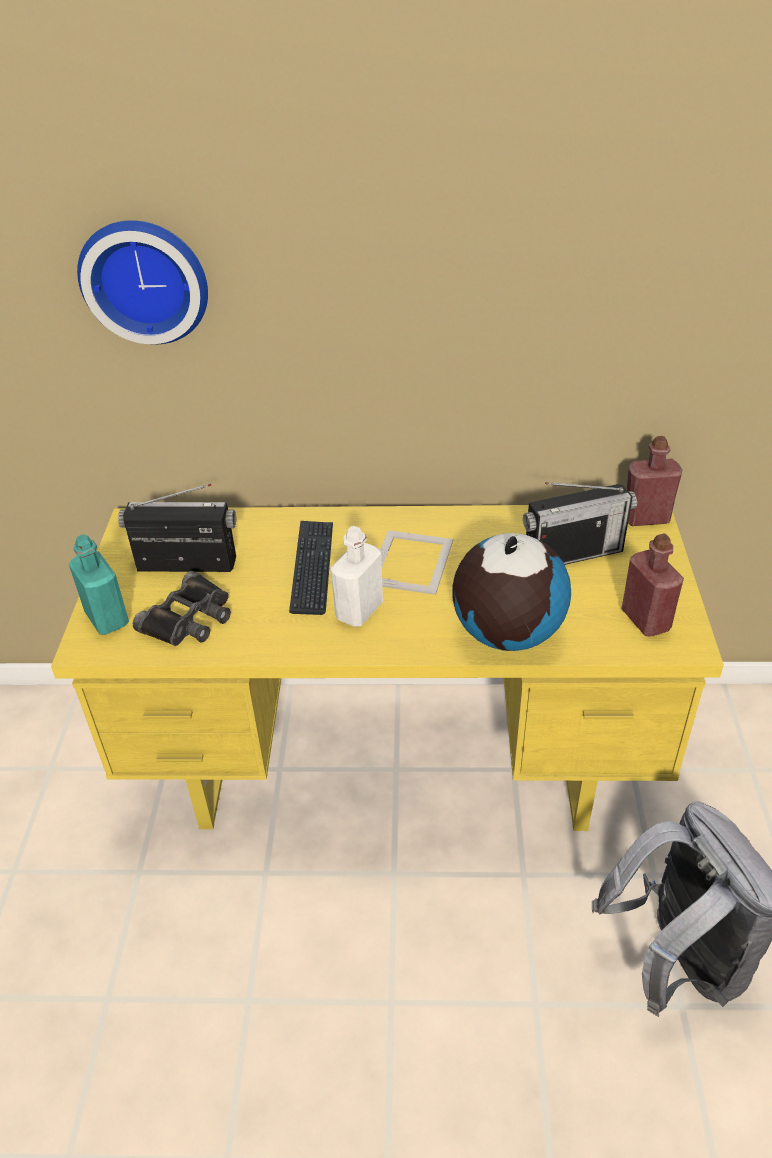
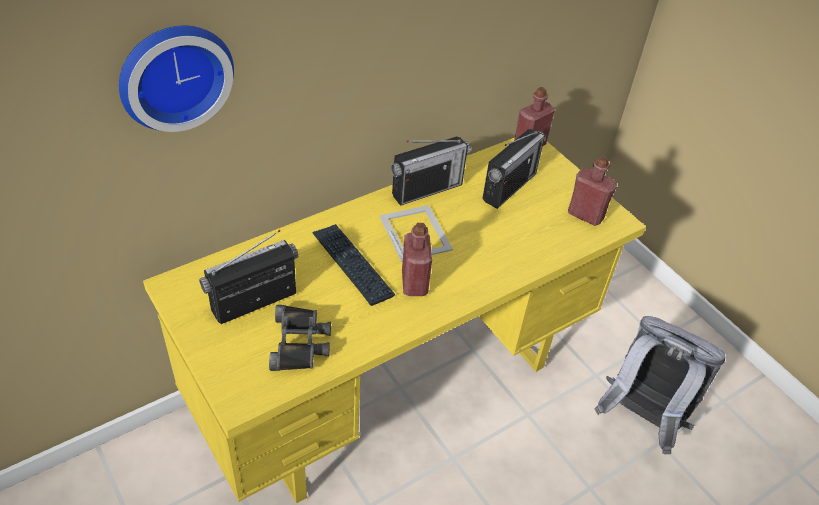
camera: 40 degrees left, 5 degrees up
turquoise bottle [69,534,129,635] -> none
white bottle [330,526,383,627] -> red bottle [402,223,432,296]
globe [452,533,571,651] -> none
none -> radio [391,137,471,206]

